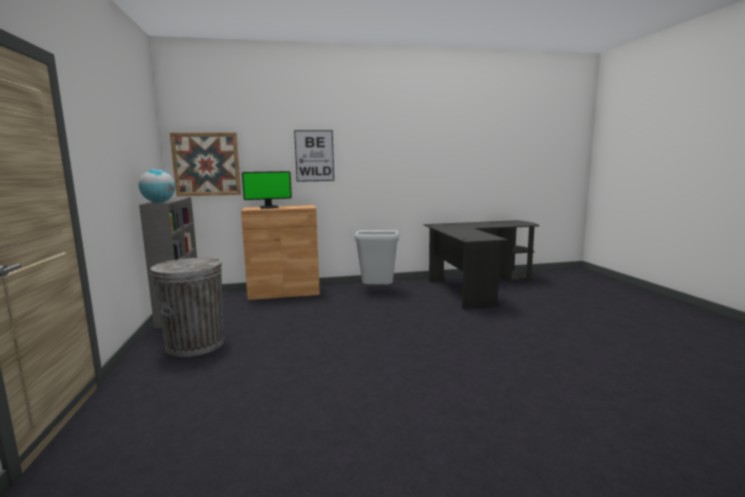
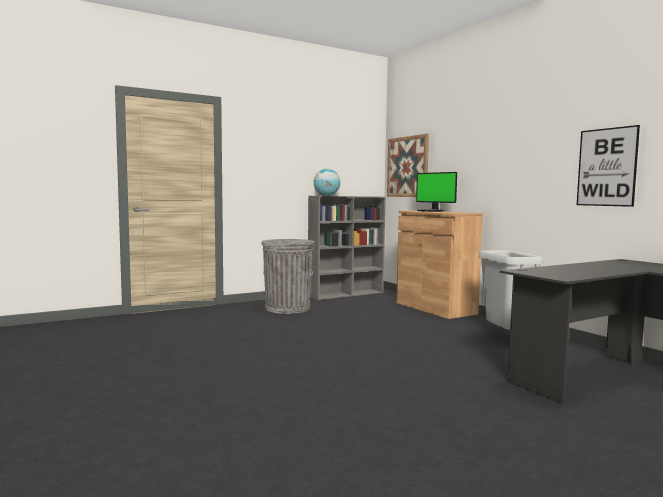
camera: 70 degrees right, 5 degrees down
picture [294,130,334,182] -> picture moved to [577,125,640,207]

